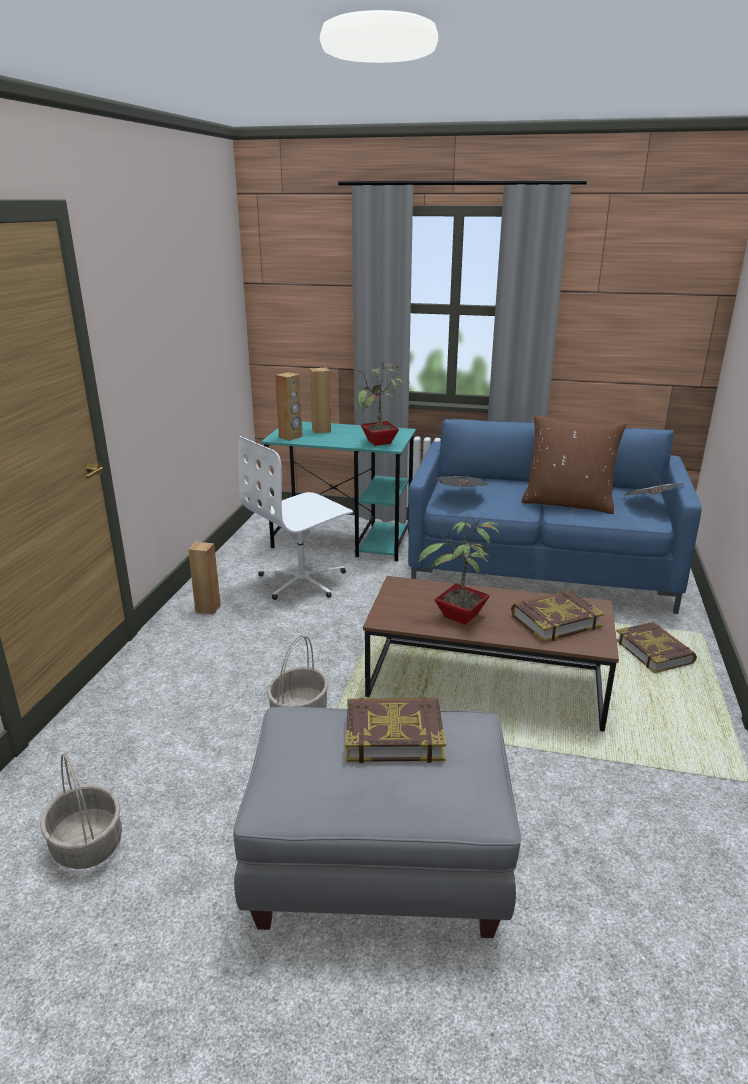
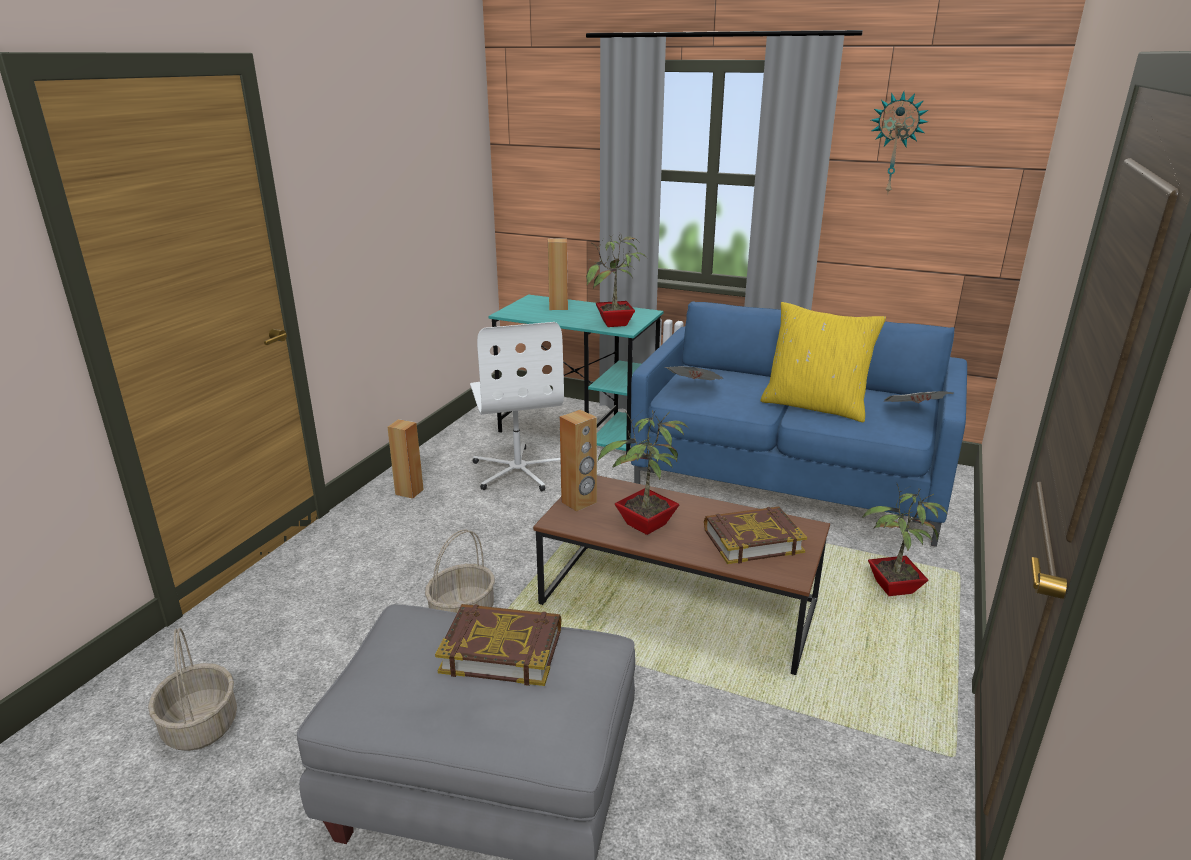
camera: 10 degrees right, 0 degrees up
white office chair [238,436,353,600] -> white office chair turned 75 degrees counterclockwise [470,322,564,491]
brown speaker [275,372,303,441] -> brown speaker moved to [560,410,597,512]
brown pillow [522,415,626,514] -> yellow pillow [761,302,886,422]
book [616,622,697,673] -> potted plant [862,482,947,596]
none -> wall clock [871,91,928,195]

